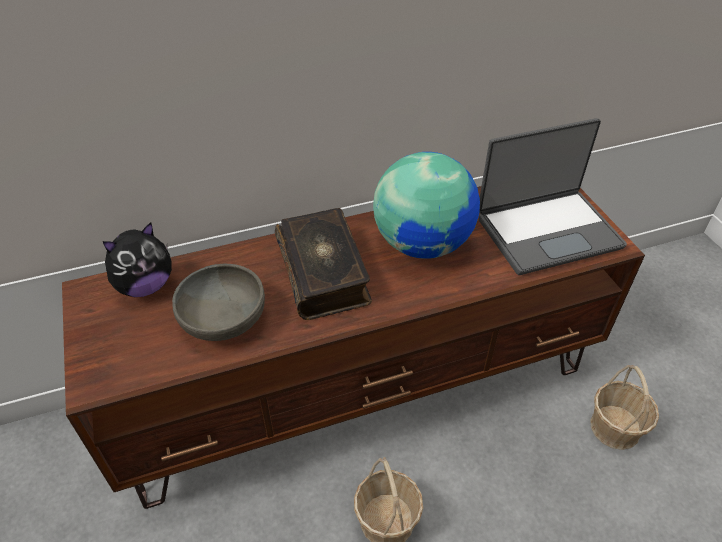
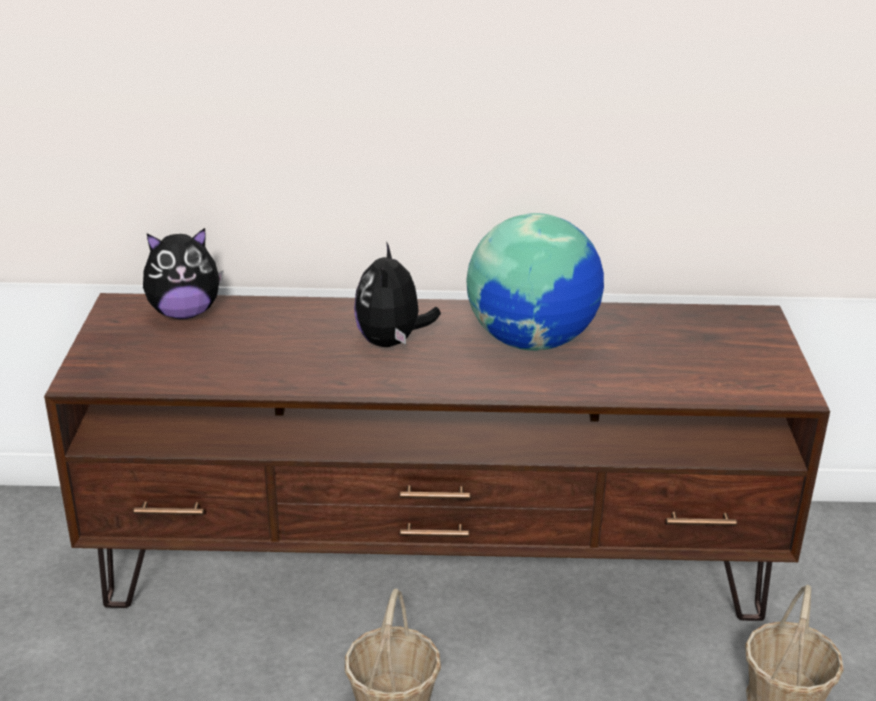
camera: 20 degrees right, 15 degrees down
grey bowl [172,264,265,341] -> none
book [275,208,372,320] -> plush toy [354,241,441,347]
laptop [479,118,627,275] -> none

